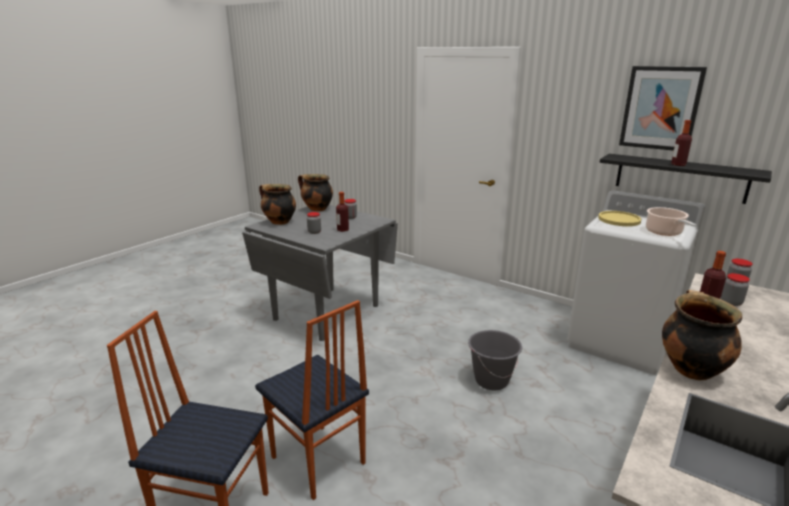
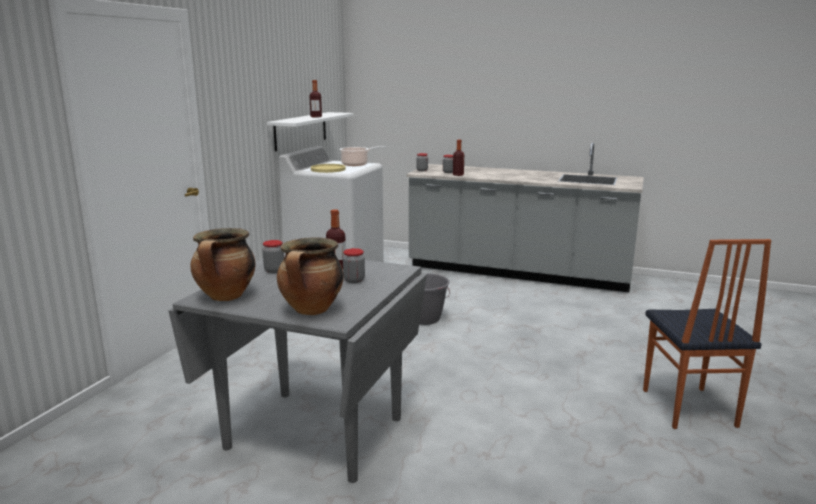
camera: 105 degrees left, 5 degrees down
chair [255,300,369,500] -> none
black shelf [599,154,772,204] -> white shelf [267,112,354,151]
picture [619,66,707,151] -> none
cooking pot [662,290,742,381] -> none

